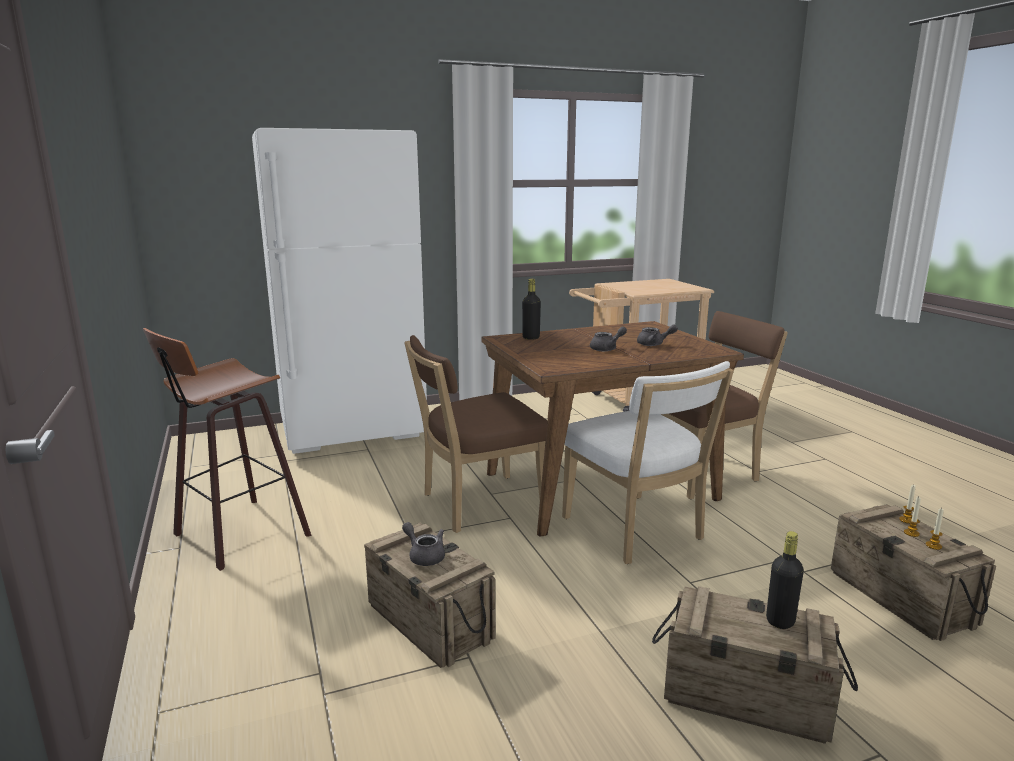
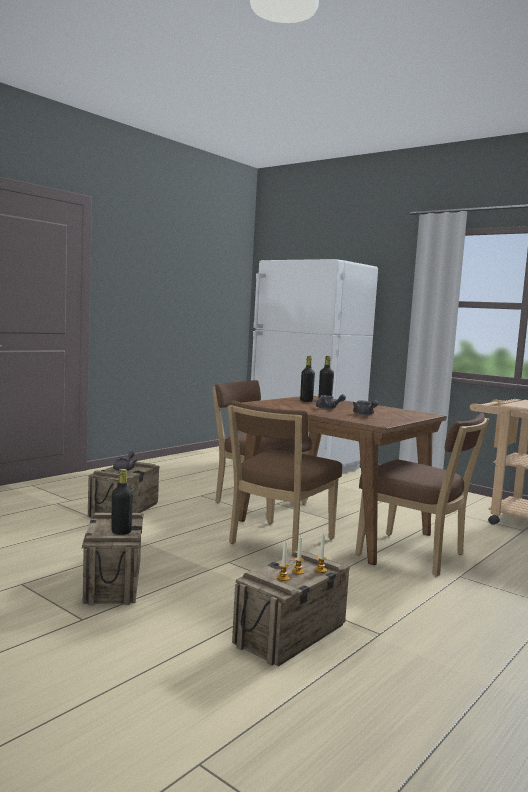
camera: 60 degrees right, 10 degrees down
stool [143,328,311,571] -> none
white chair [562,361,734,564] -> brown chair [228,400,342,554]
none -> black bottle [300,356,315,402]

